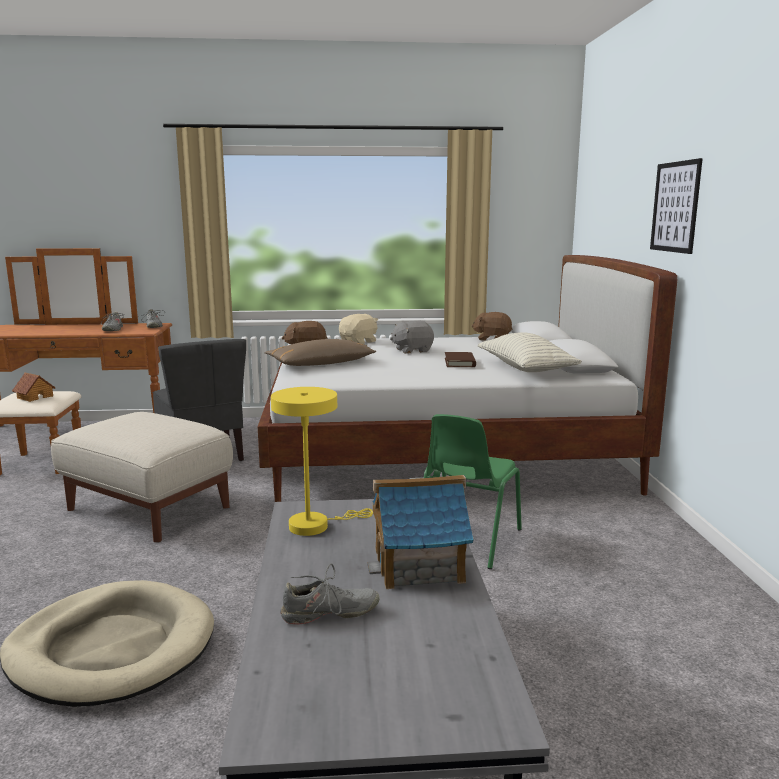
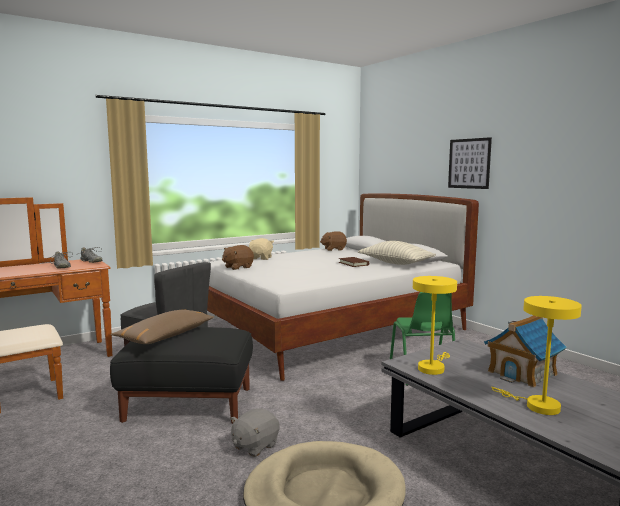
camera: 30 degrees left, 5 degrees down
toy house [12,373,56,402] -> none
beige ottoman [51,412,233,542] -> black ottoman [110,327,253,424]
brown pillow [265,339,376,366] -> brown pillow moved to [111,309,214,344]
grey shoe [280,563,379,624] -> yellow table lamp [491,296,582,415]
grey plush toy [390,320,434,354] -> grey plush toy moved to [231,408,280,457]

